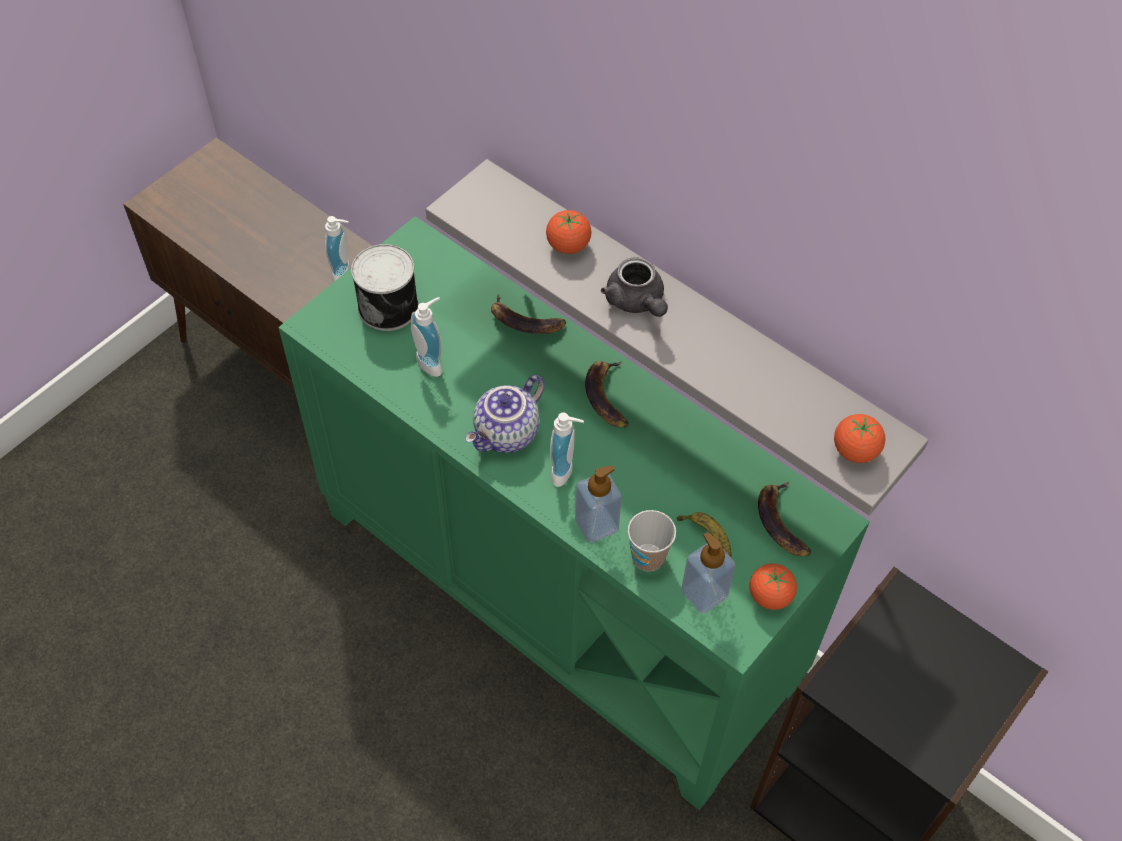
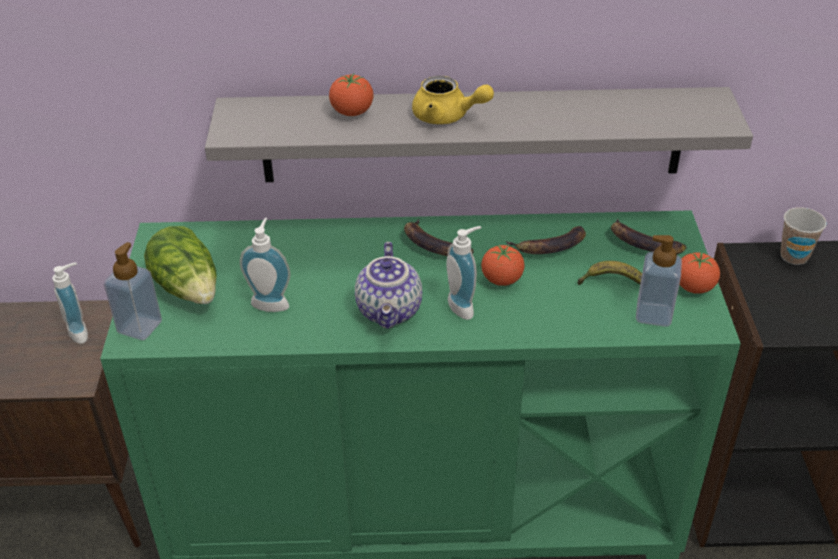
camera: 40 degrees left, 15 degrees down
can [351,244,419,331] -> lettuce [144,226,217,304]
banana [491,294,566,334] -> banana moved to [506,226,586,254]
soap dispenser [575,465,622,542] -> soap dispenser moved to [104,242,162,340]
grey teapot [601,257,668,317] -> yellow teapot [412,76,494,124]
cup [628,510,676,572] -> cup moved to [780,207,827,265]
tomato [834,414,885,463] -> tomato moved to [481,245,525,286]

